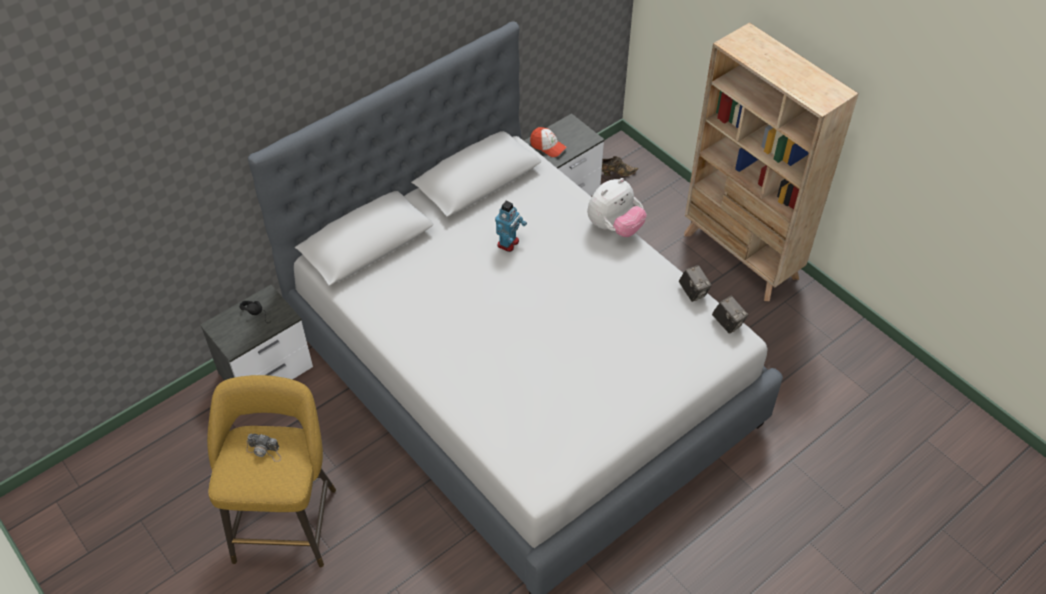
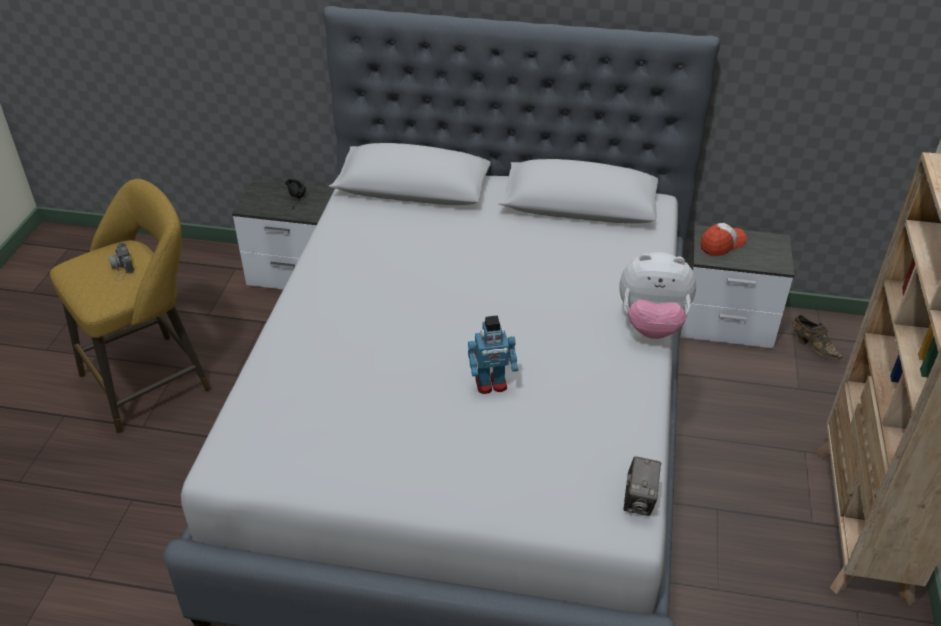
camera: 50 degrees right, 10 degrees down
toy robot [495,201,527,252] -> toy robot moved to [468,316,518,394]
cap [530,127,567,157] -> cap turned 120 degrees counterclockwise [701,223,747,256]
camera [679,265,712,302] -> none

